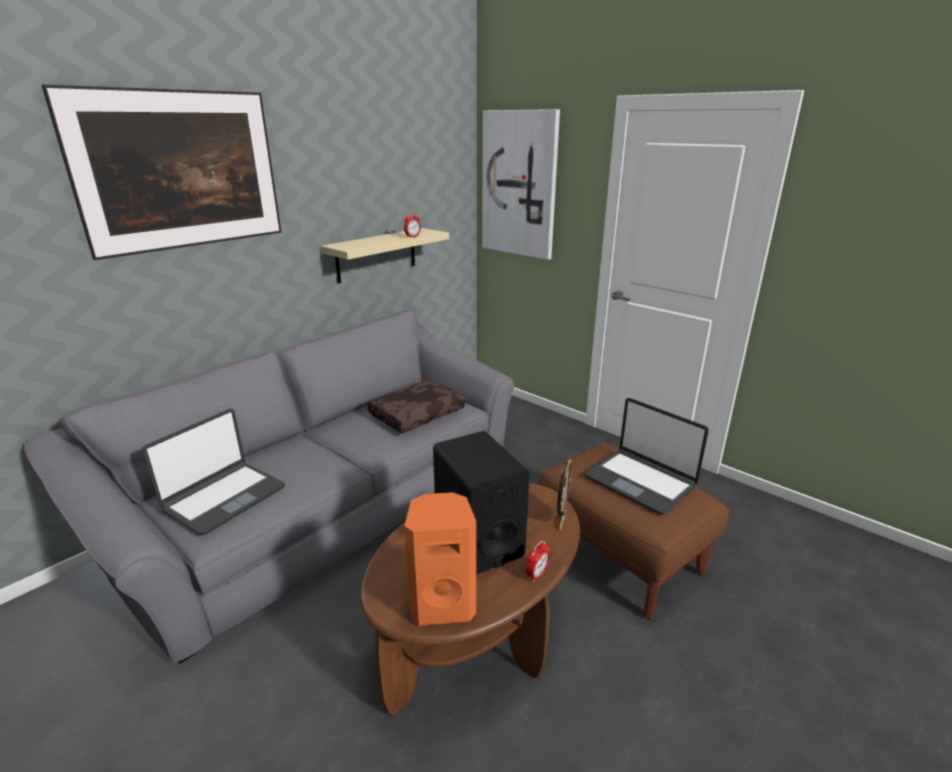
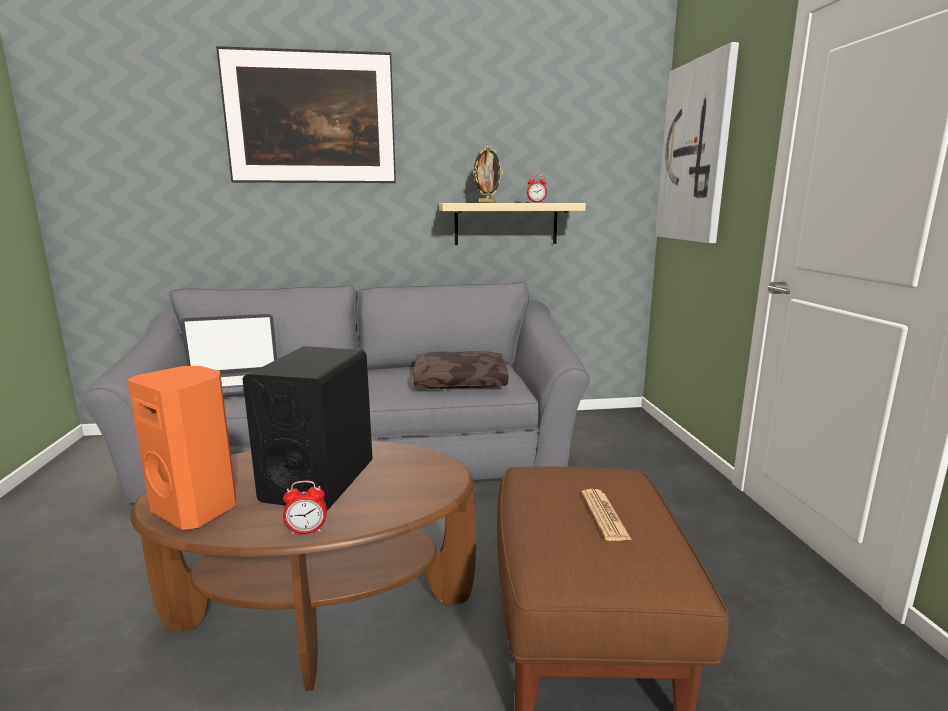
camera: 40 degrees right, 10 degrees down
picture frame [557,459,571,529] -> picture frame moved to [473,146,503,203]
laptop [585,398,709,515] -> newspaper [581,489,632,541]

